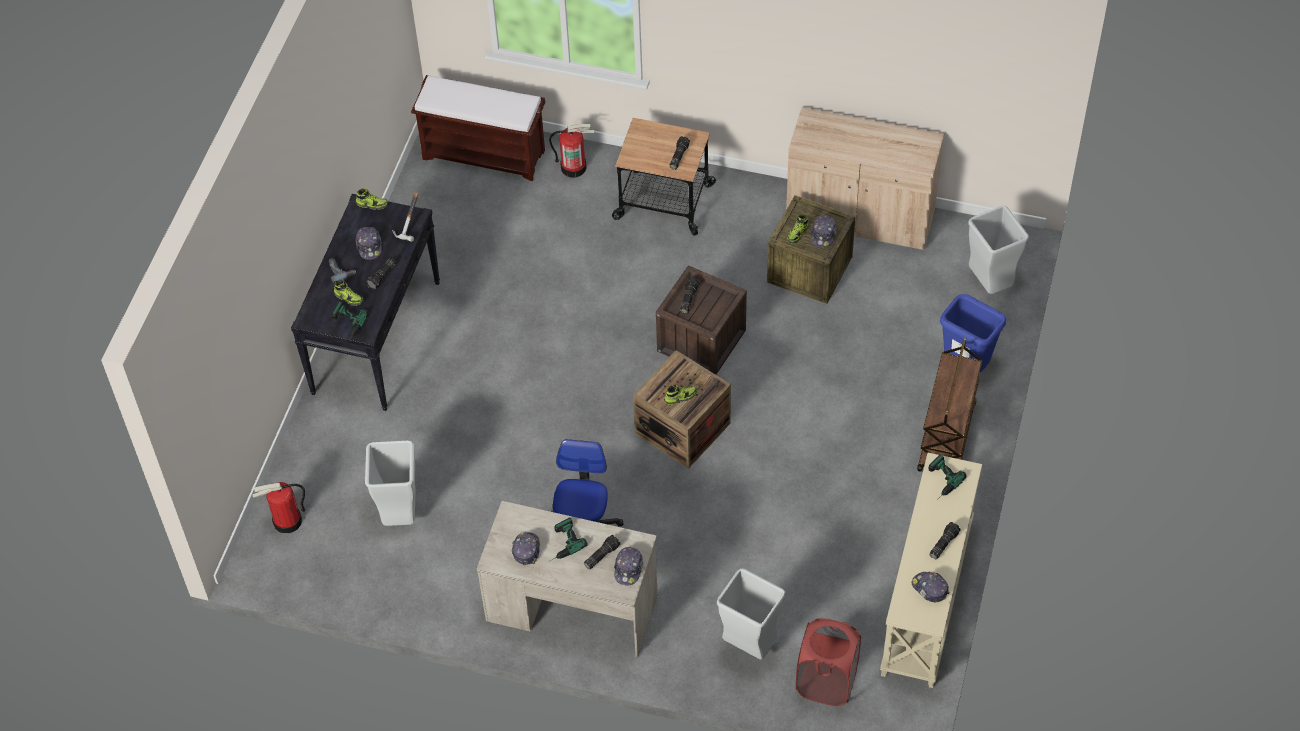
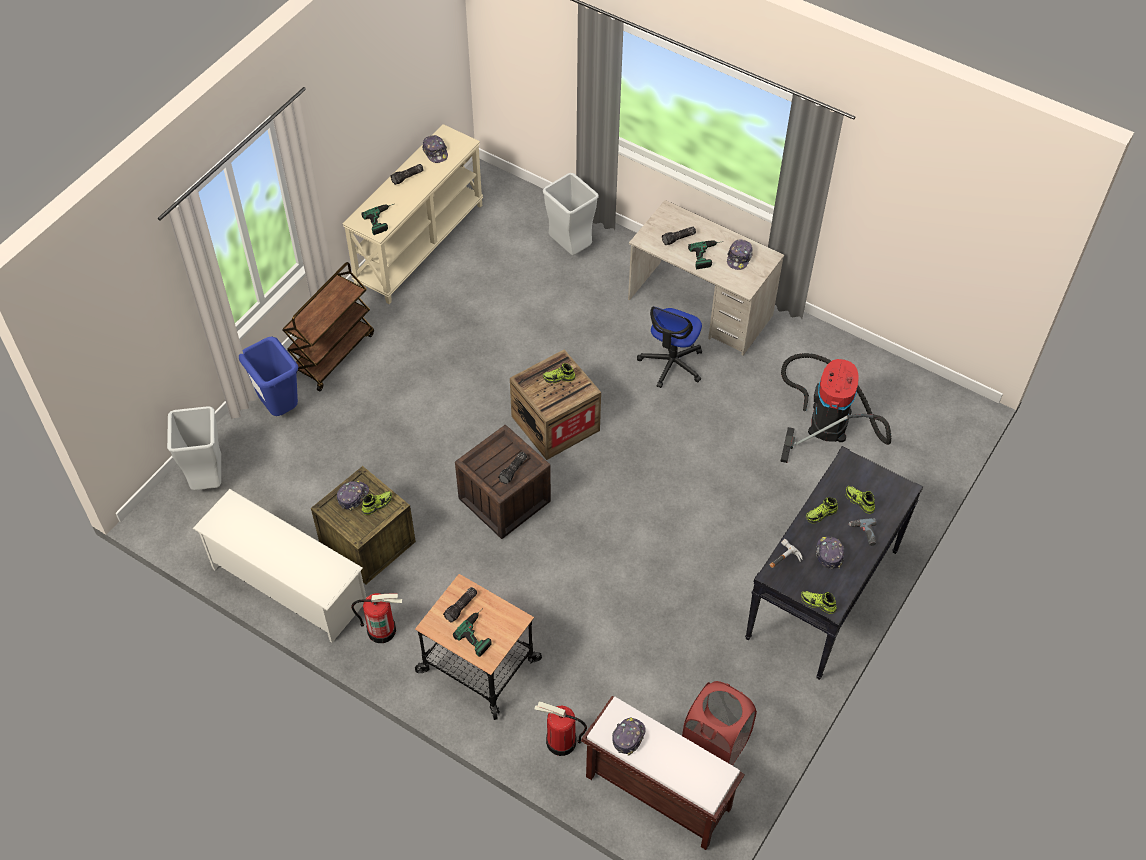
camera: 165 degrees left, 0 degrees up
fire extinguisher [252,482,305,534] -> fire extinguisher moved to [351,593,402,643]
power drill [332,302,369,342] -> power drill moved to [453,608,492,657]
grey trash can [365,440,416,526] -> vacuum cleaner [780,353,892,463]
flashlight [366,258,396,290] -> shoe [806,497,838,524]
cap [614,547,643,585] -> cap moved to [612,718,646,756]
beige cabinet [786,107,944,250] -> white shoe rack [193,489,366,643]
red laundry basket [796,618,861,706] -> red laundry basket moved to [682,681,757,766]

